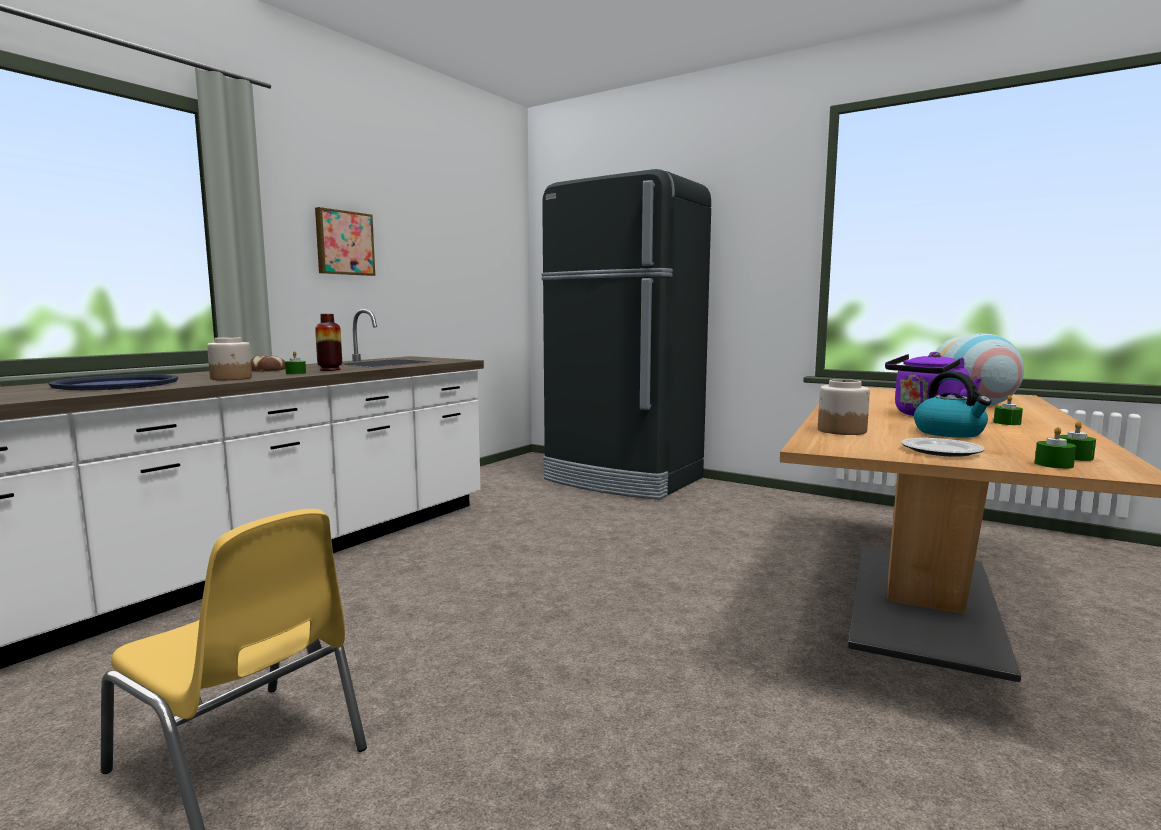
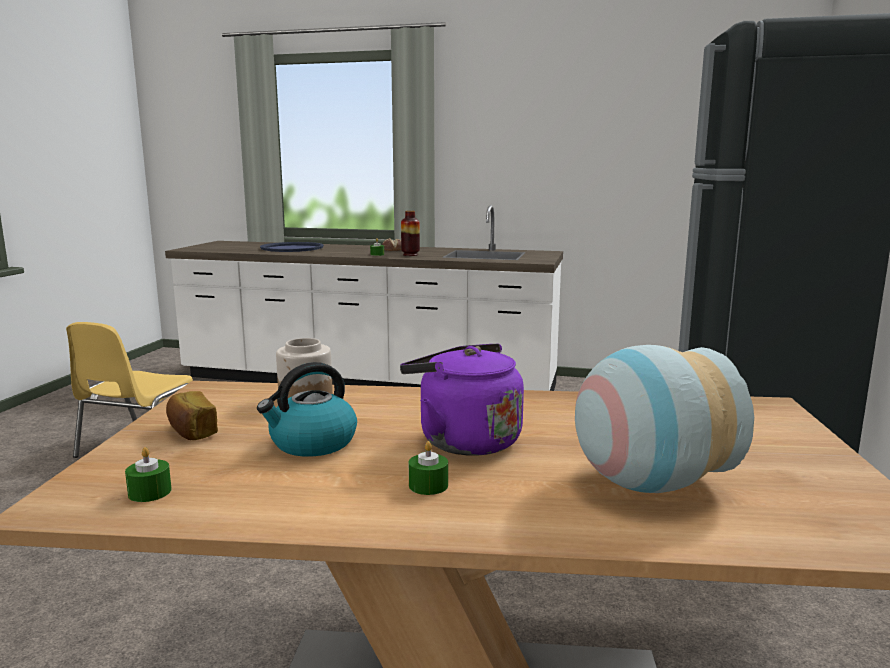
camera: 70 degrees right, 5 degrees up
jar [207,337,252,380] -> none
picture [315,207,375,276] -> none
plate [901,438,985,457] -> bread [166,391,218,440]
green candle [1035,427,1076,469] -> none

